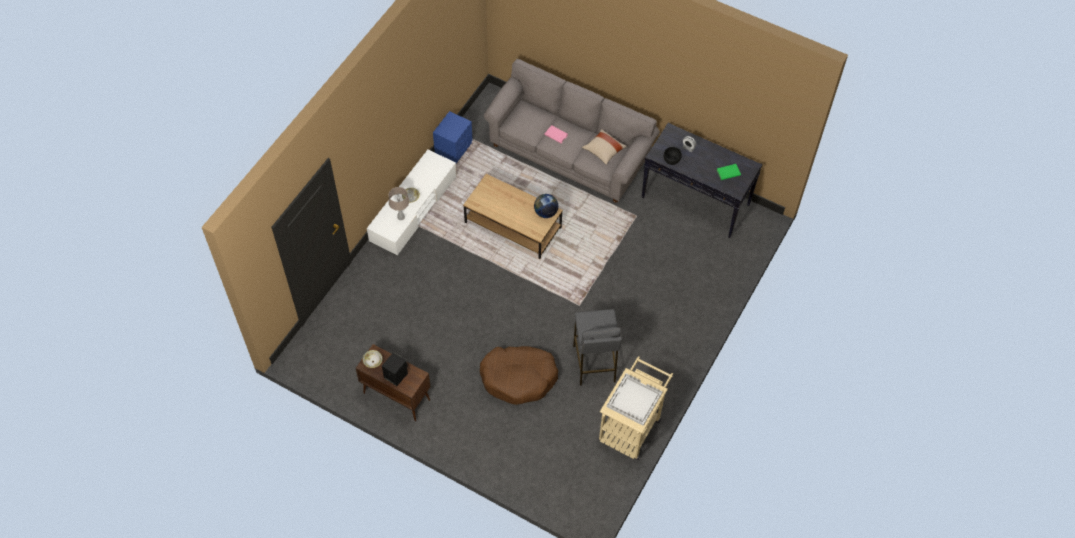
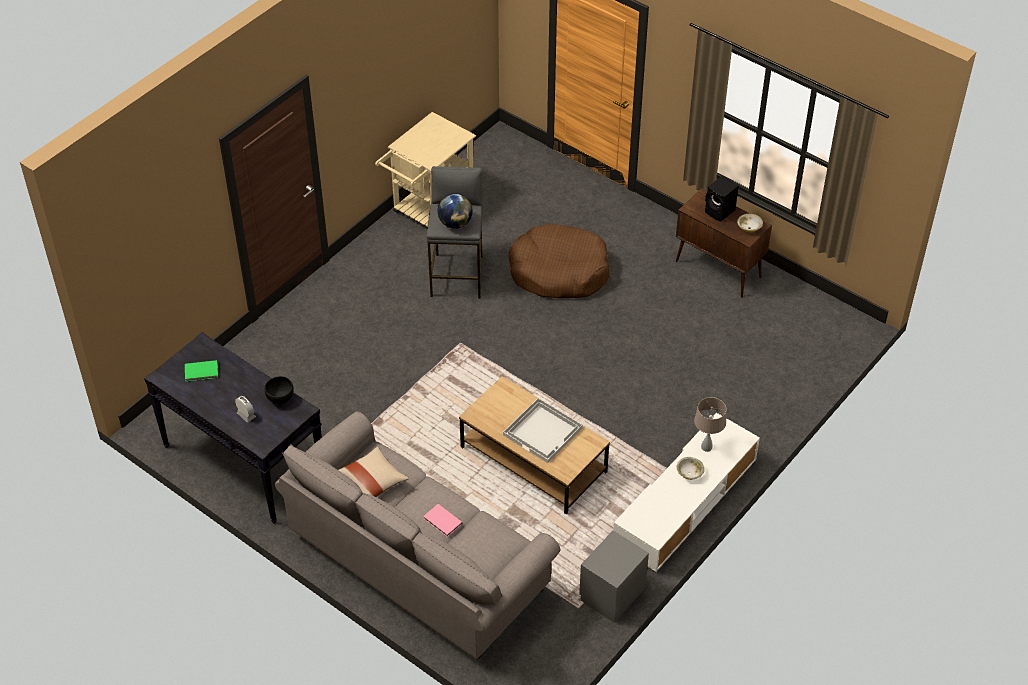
camera: 170 degrees left, 10 degrees down
blue nightstand [433,111,473,163] -> grey nightstand [579,530,649,623]
globe [534,194,558,218] -> globe moved to [438,193,473,229]
white tray [607,373,663,426] -> white tray moved to [503,398,583,463]

